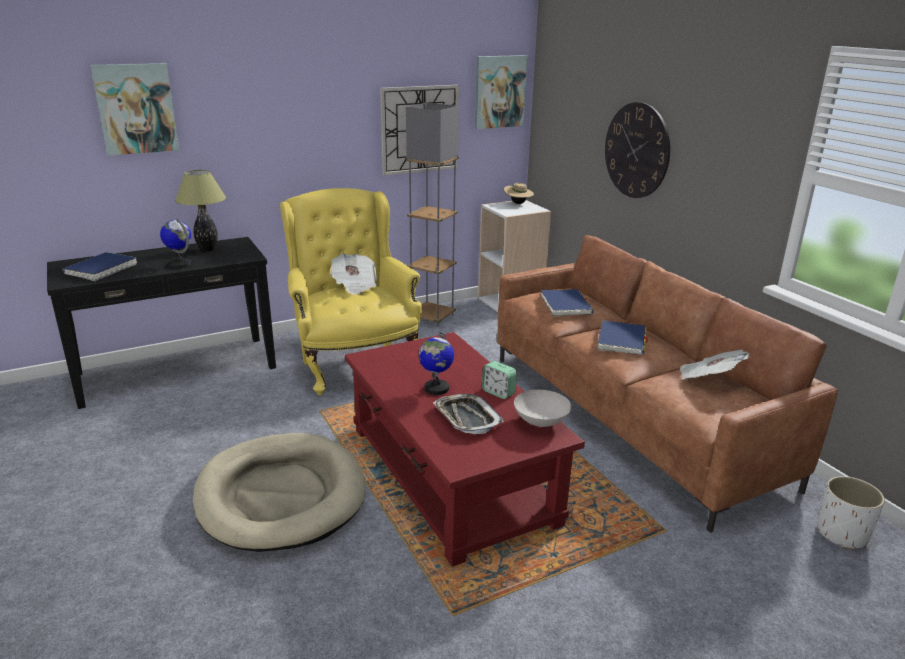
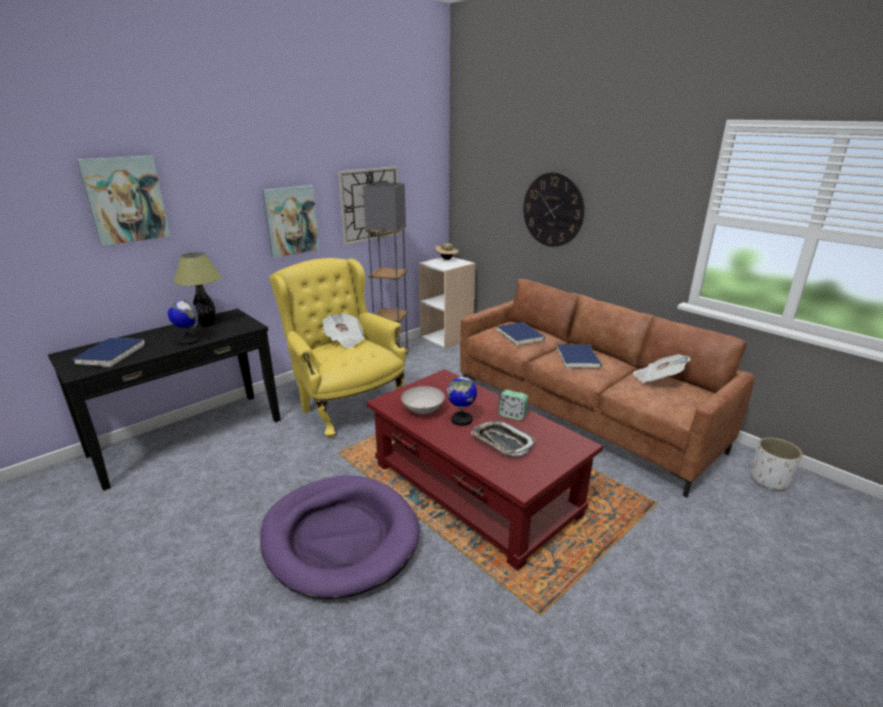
camera: 15 degrees left, 0 degrees up
beige dog bed [193,433,366,552] -> purple dog bed [260,475,420,599]
picture [475,55,527,129] -> picture moved to [262,185,319,258]
white bowl [514,390,571,427] -> white bowl moved to [401,386,445,414]

